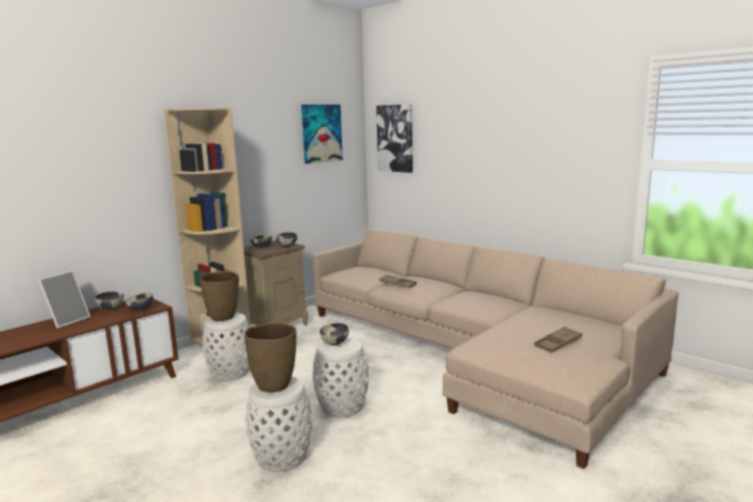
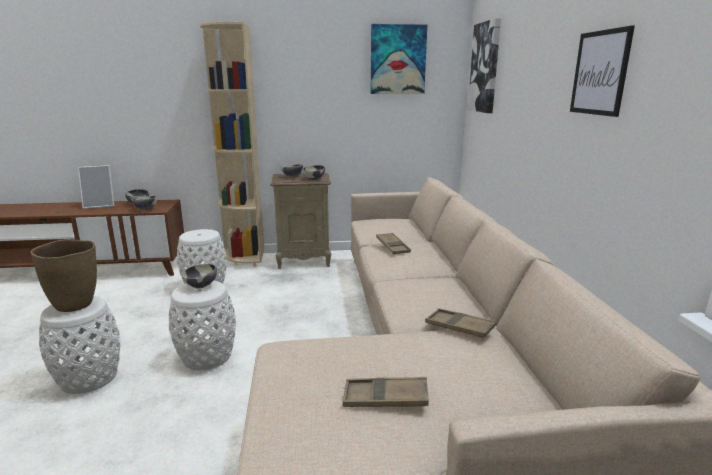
camera: 40 degrees right, 5 degrees up
brown vase [200,271,239,321] -> none
none -> brown tray [425,308,496,338]
none -> picture [570,25,635,117]

